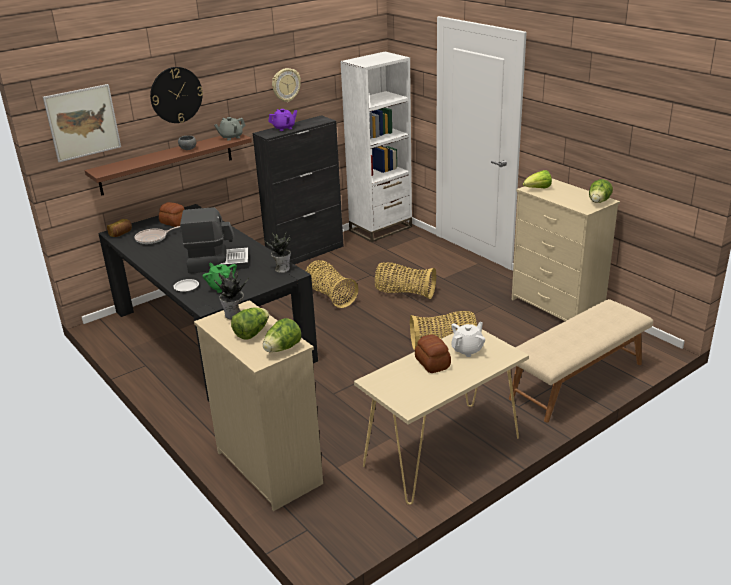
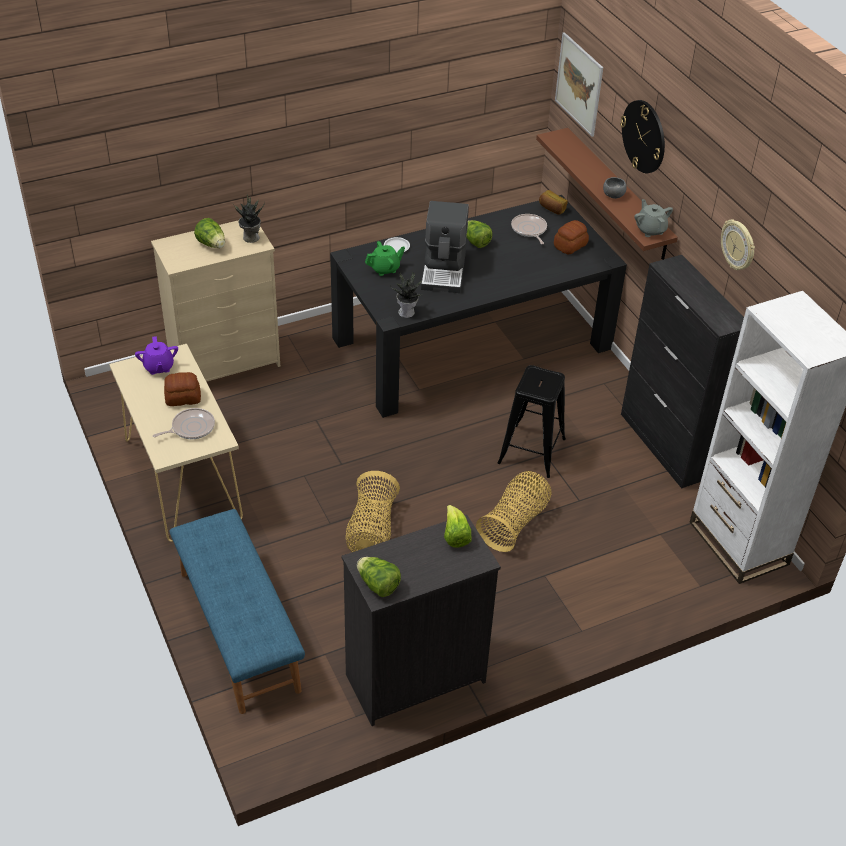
camera: 100 degrees right, 15 degrees up
lettuce [263,318,301,352] -> lettuce moved to [466,220,492,248]
purple teapot [268,109,297,131] -> purple teapot moved to [135,336,178,375]
basket [306,260,358,308] -> black stool [497,365,566,478]
white teapot [451,322,485,357] -> frying pan [153,408,215,439]
beige bench [509,299,653,422] -> blue bench [170,509,305,714]
beige dresser [512,178,620,321] -> black dresser [342,514,501,726]

